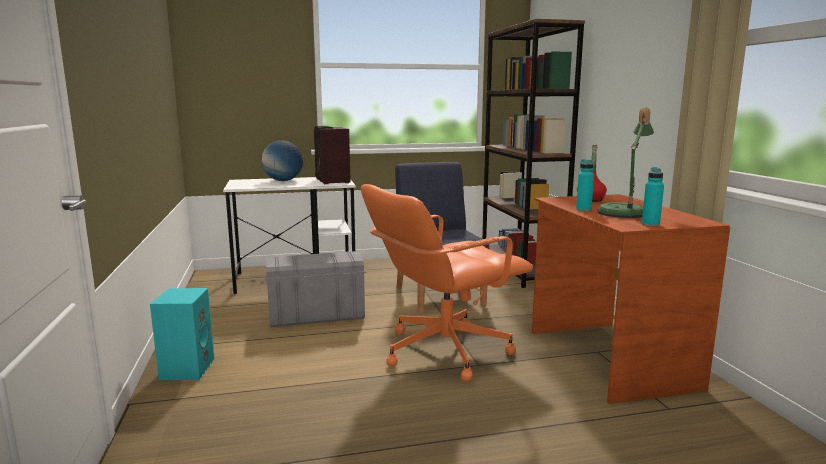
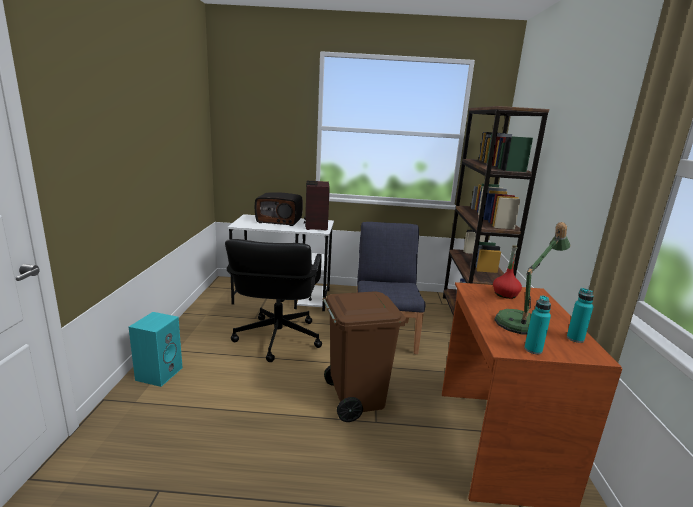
camera: 15 degrees right, 5 degrees up
globe [262,140,303,181] -> radio [255,192,303,226]
grey storage box [265,251,366,327] -> black office chair [225,239,322,362]
orange office chair [361,184,533,382] -> brown trash can [322,292,406,422]
turquoise bottle [576,159,594,211] -> turquoise bottle moved to [567,288,594,343]

